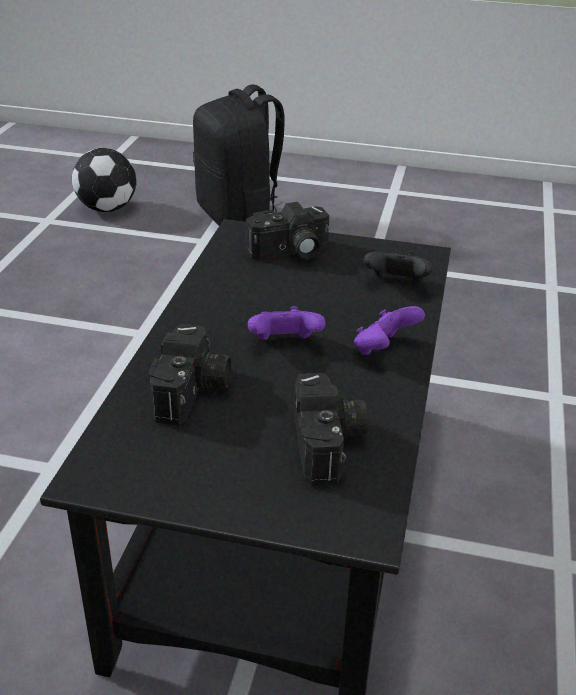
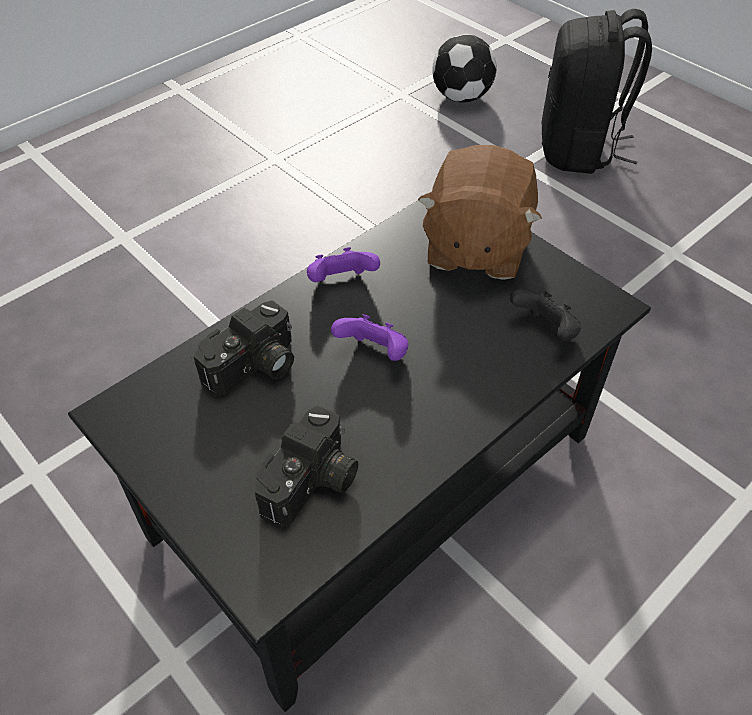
camera: 35 degrees right, 15 degrees up
camera [246,202,329,260] -> brown plush toy [418,145,542,280]
purple game controller [354,306,425,355] -> purple game controller moved to [307,247,380,282]

